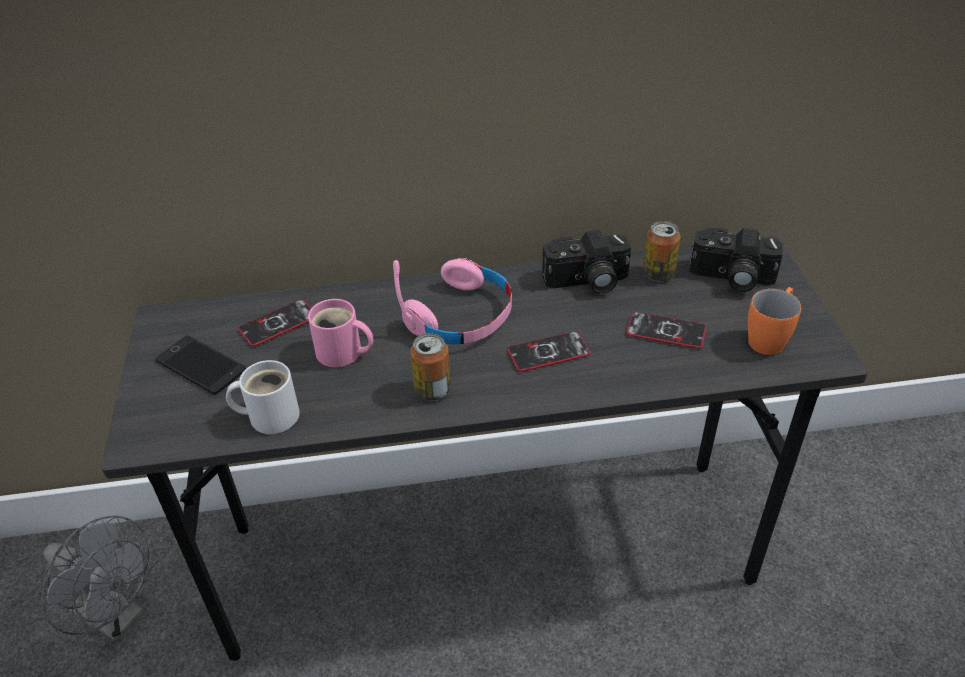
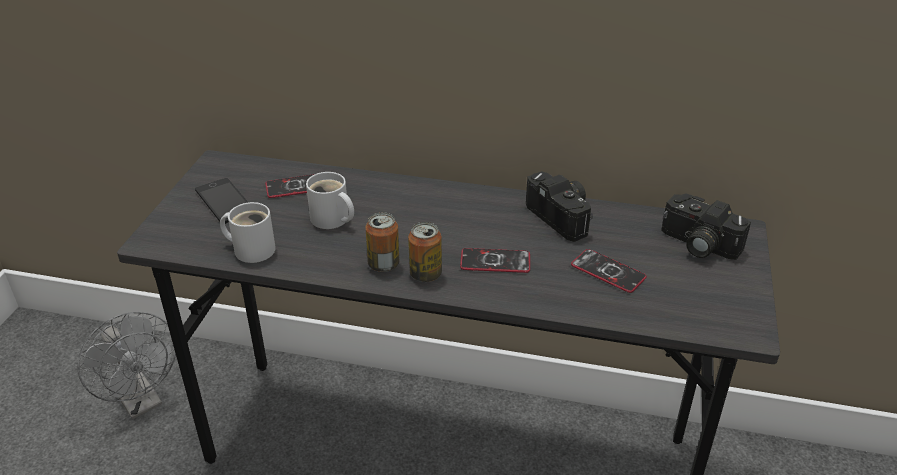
camera: 20 degrees right, 5 degrees down
pink mug [308,299,373,367] -> white mug [306,172,354,229]
pink headphones [393,258,512,344] -> none
camera [542,230,631,294] -> camera turned 135 degrees counterclockwise [526,171,593,242]
can [643,221,680,282] -> can moved to [408,222,442,282]
orange mug [748,287,801,355] -> none

